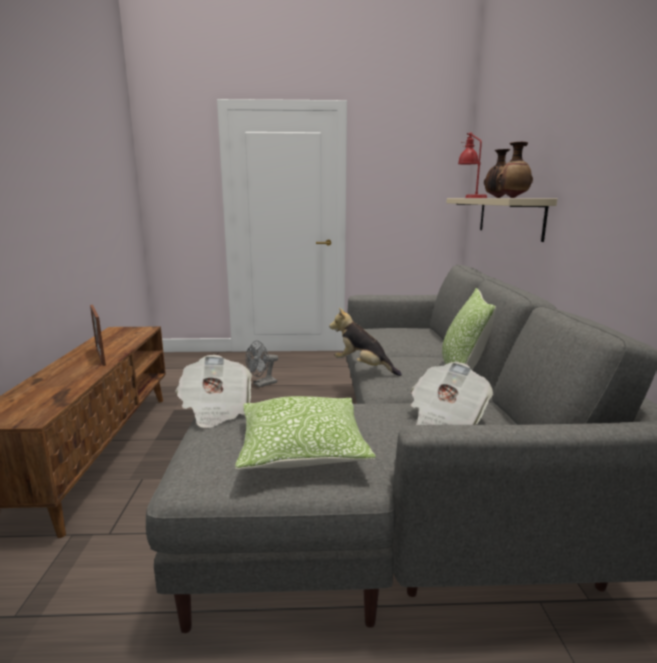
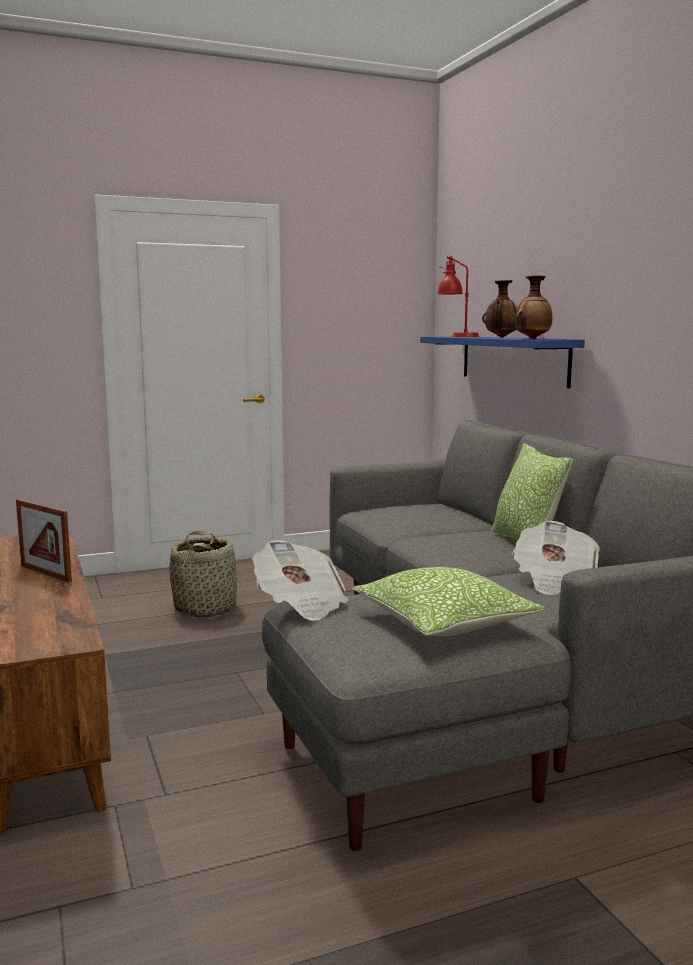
camera: 20 degrees left, 5 degrees down
grey fan [246,341,278,387] -> basket [170,531,237,617]
plush toy [329,308,402,376] -> none
beige shelf [446,198,557,242] -> blue shelf [420,336,585,388]

